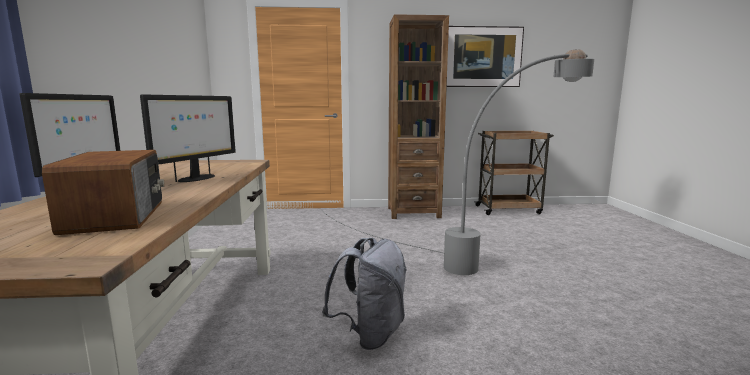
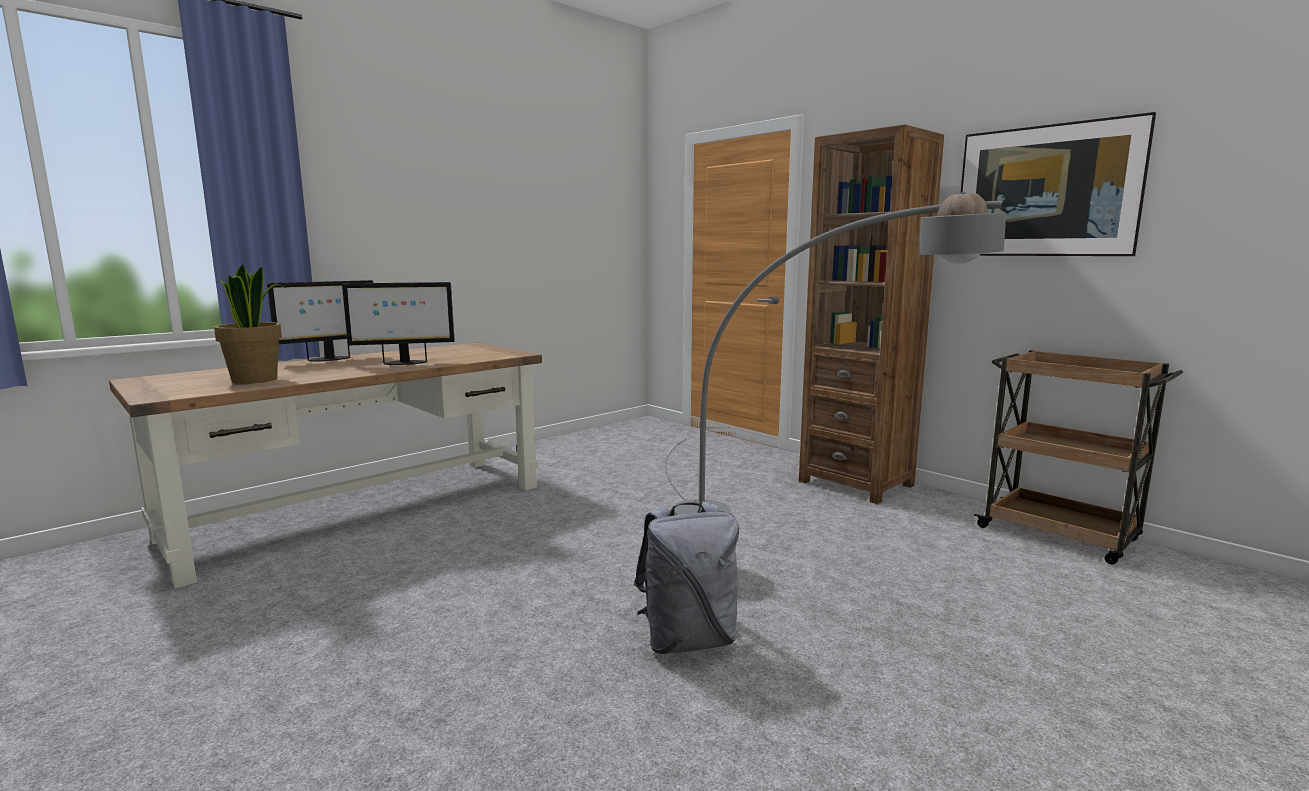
camera: 50 degrees right, 0 degrees up
radio [42,150,165,235] -> potted plant [214,264,286,384]
grey backpack [322,238,406,350] -> grey backpack moved to [634,502,739,654]

